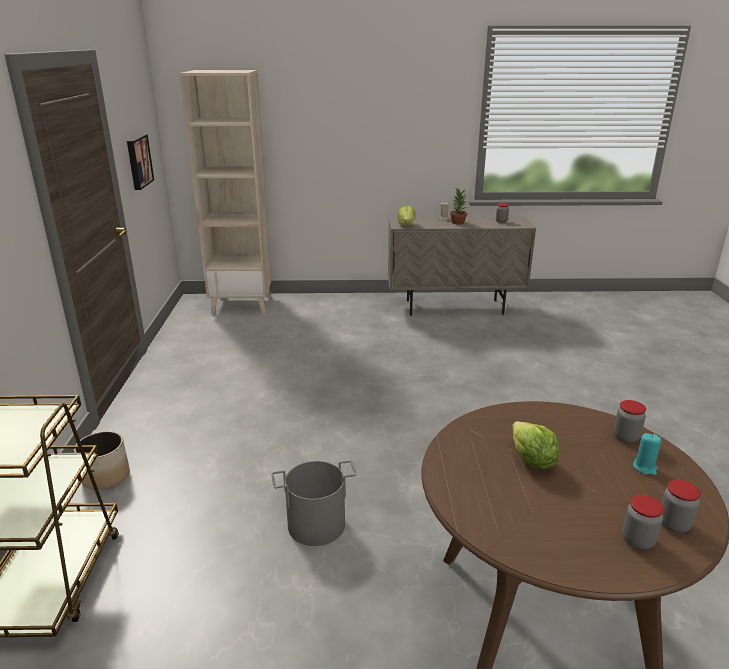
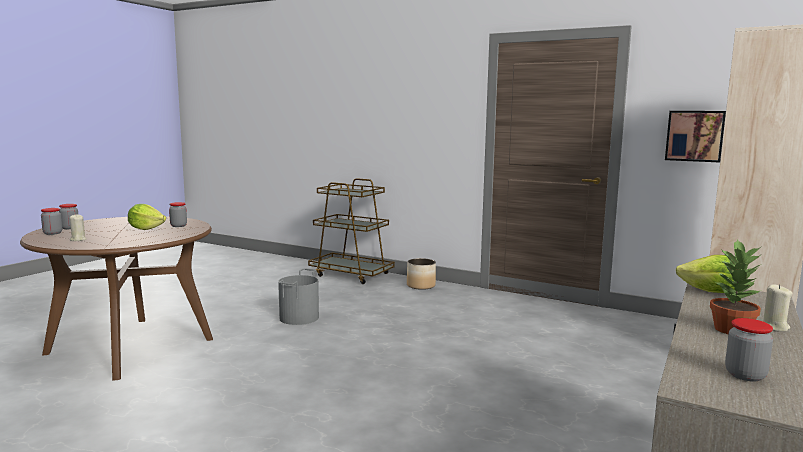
camera: 120 degrees right, 15 degrees down
jar [614,400,646,443] -> jar moved to [169,202,187,227]
turquoise candle [633,433,662,475] -> beige candle [70,215,87,241]

